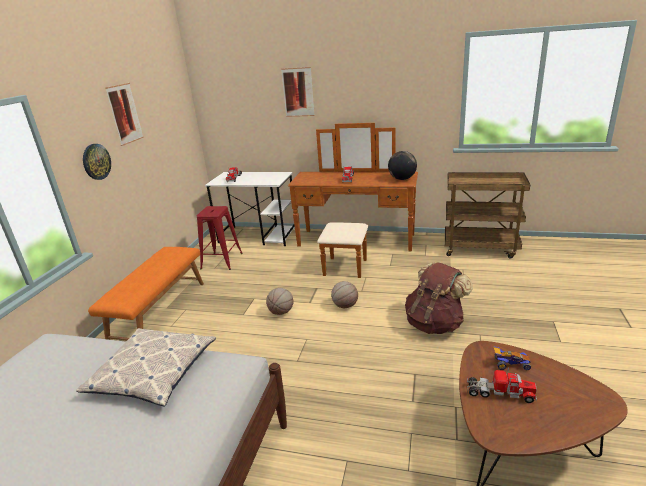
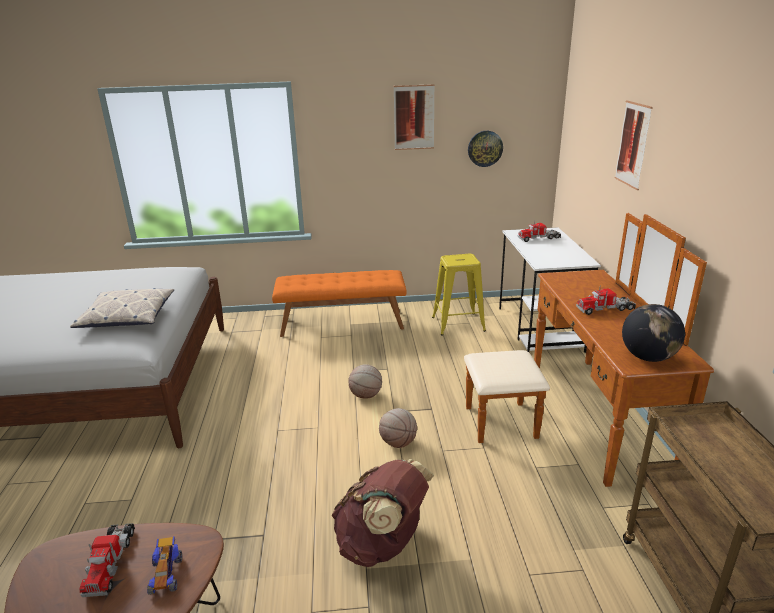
camera: 70 degrees right, 0 degrees up
wall clock [83,144,111,180] -> wall clock moved to [468,131,503,167]
red stool [197,206,243,270] -> yellow stool [432,254,486,336]

